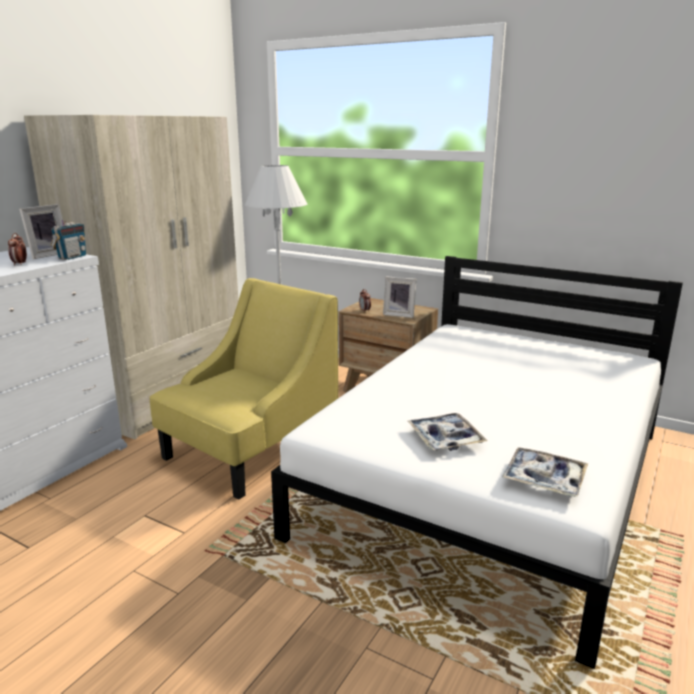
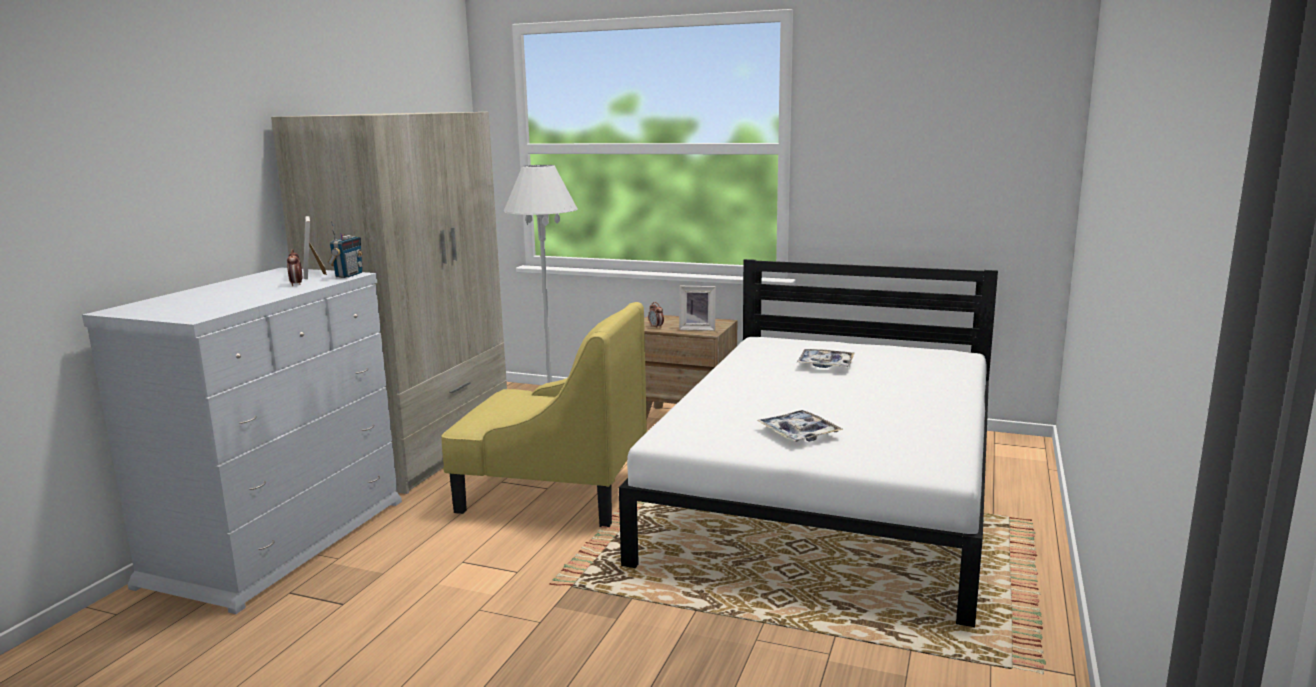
camera: 10 degrees left, 5 degrees down
picture frame [19,204,64,259] -> picture frame turned 135 degrees clockwise [303,216,327,279]
yellow armchair [150,278,338,500] -> yellow armchair turned 75 degrees clockwise [441,302,647,527]
tray [502,447,588,497] -> tray moved to [797,349,855,368]

